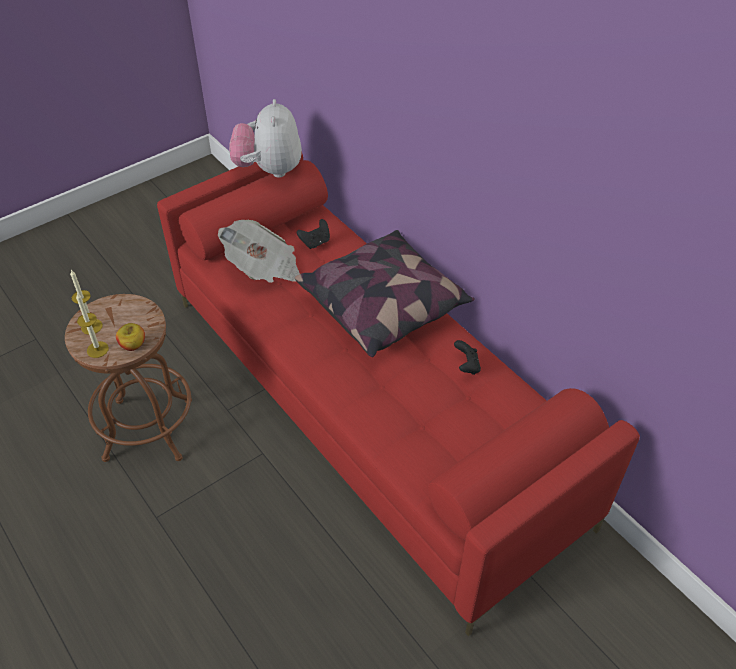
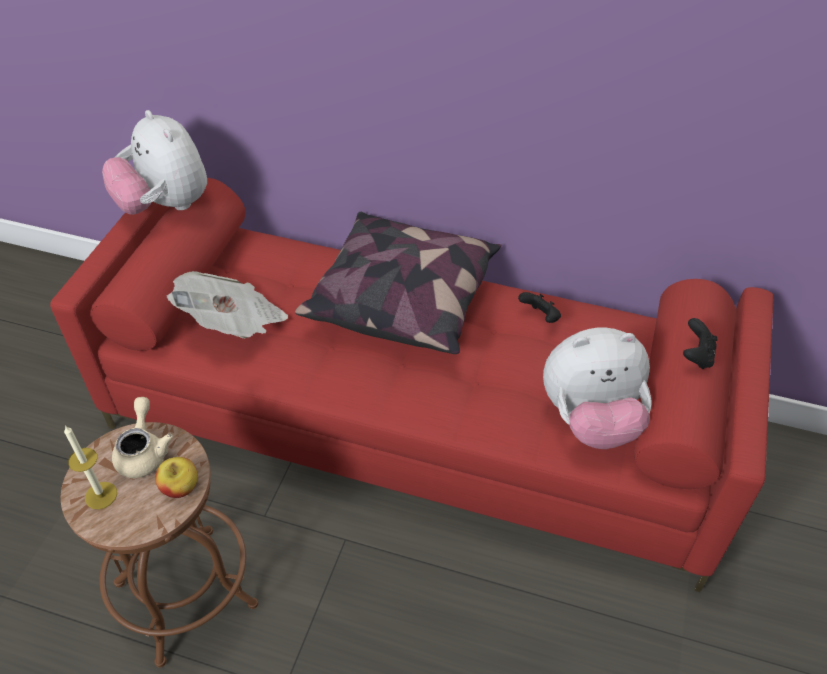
camera: 35 degrees left, 0 degrees up
candle [76,293,109,358] -> none
black game controller [297,219,330,249] -> black game controller moved to [683,318,718,369]
none -> beige teapot [112,397,173,478]
none -> plush toy [543,327,652,449]

